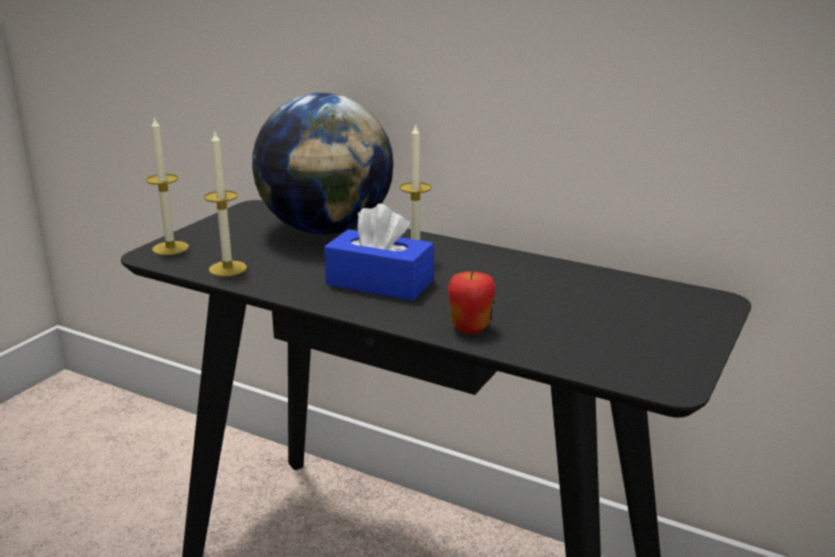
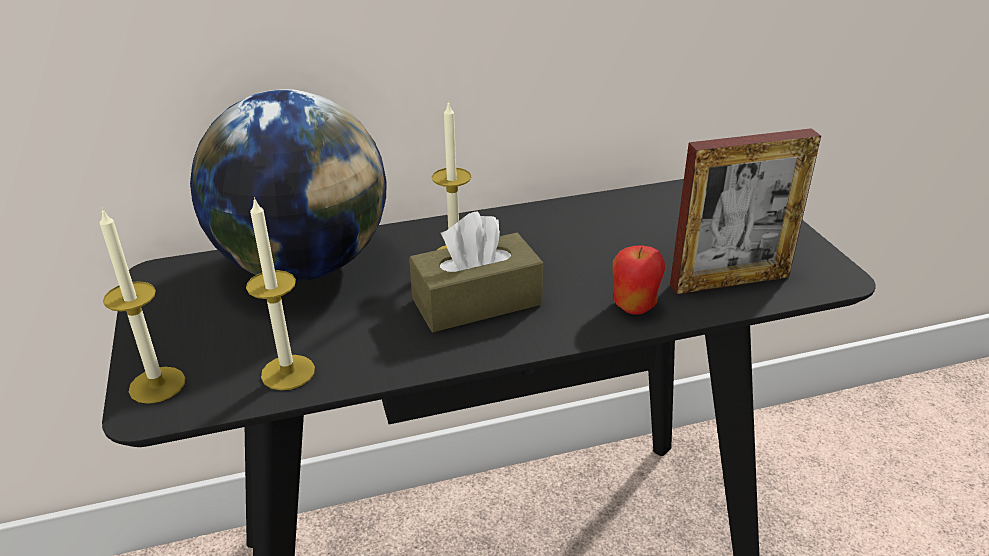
camera: 45 degrees left, 10 degrees up
blue tissue box [324,204,434,301] -> brown tissue box [409,211,543,332]
none -> picture frame [670,128,821,294]

